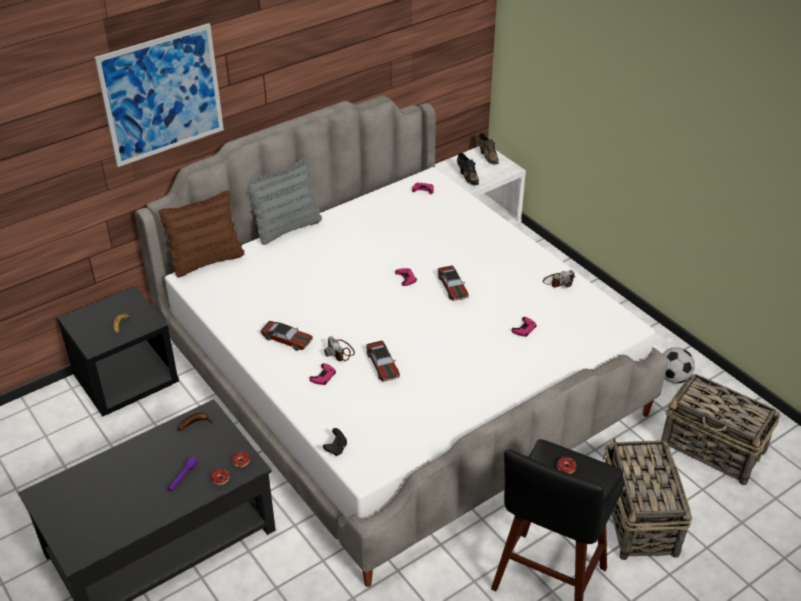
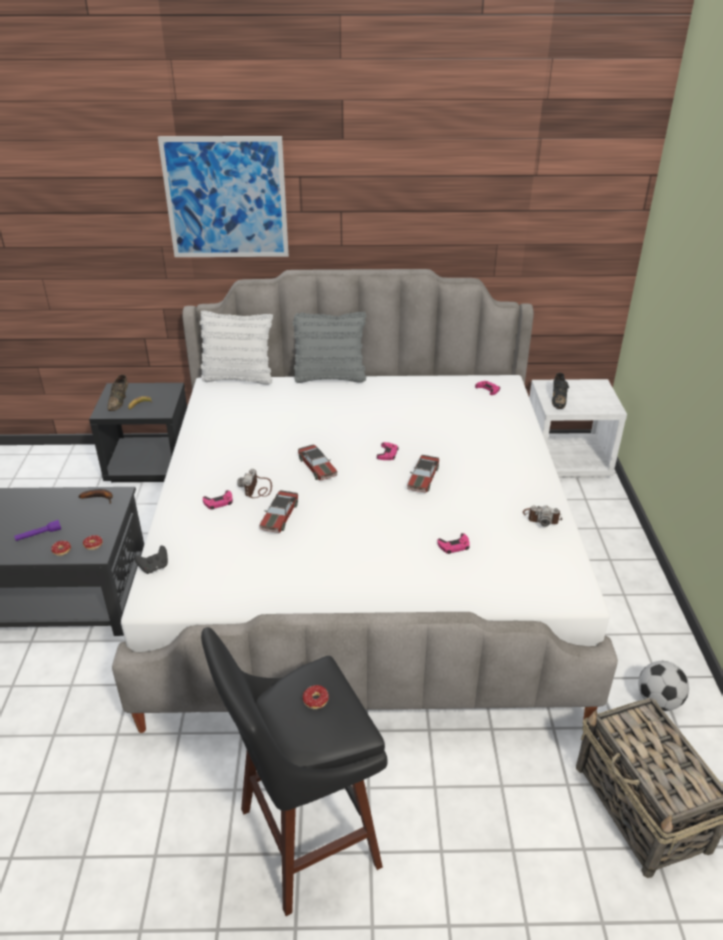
camera: 35 degrees right, 5 degrees down
brown pillow [158,190,245,278] -> white pillow [200,310,273,385]
toy car [261,321,313,351] -> toy car moved to [298,445,337,480]
brown shoe [477,133,499,165] -> brown shoe moved to [107,375,128,411]
basket [603,438,692,560] -> none

